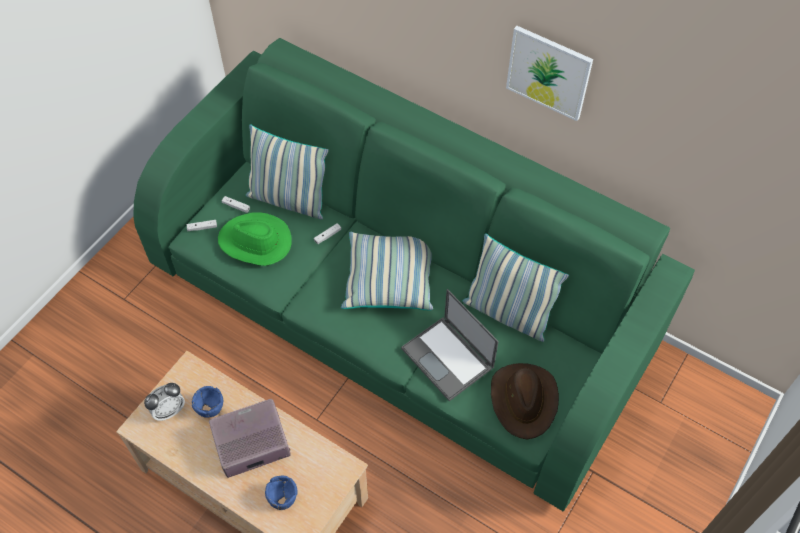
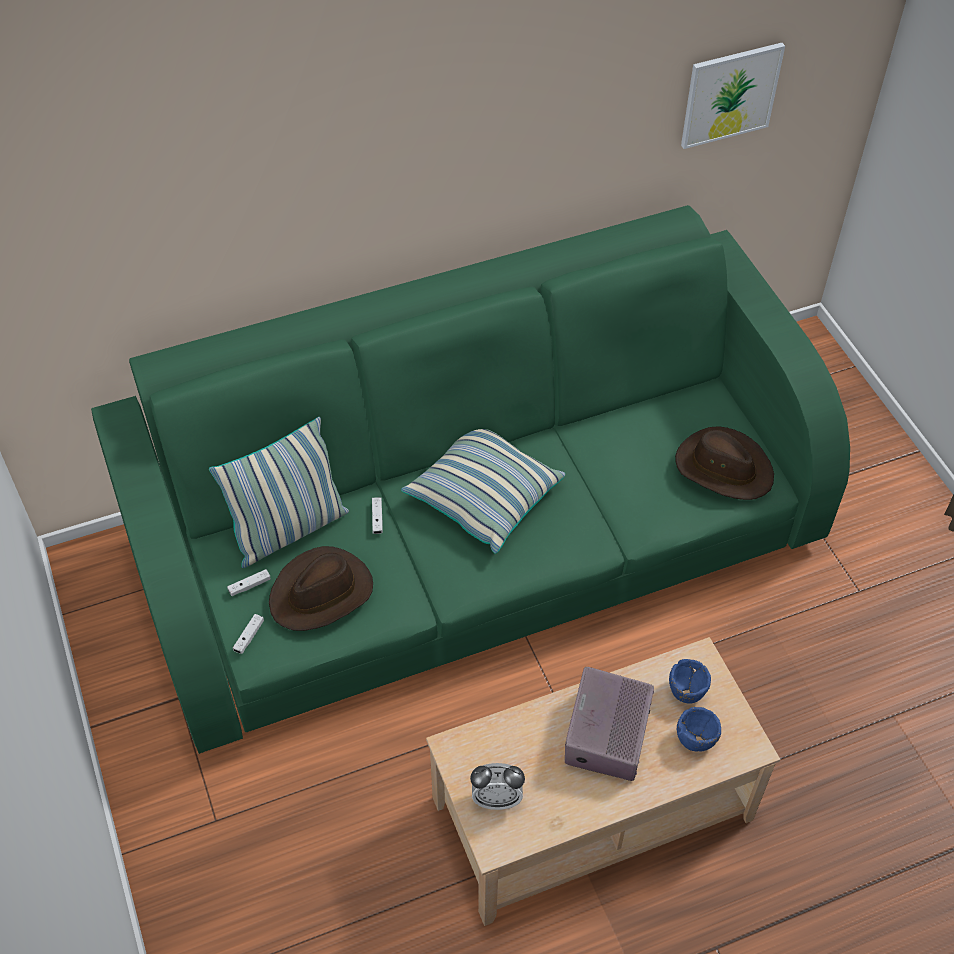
camera: 55 degrees left, 5 degrees down
alarm clock [144,383,185,421] -> alarm clock turned 90 degrees clockwise [470,763,525,810]
blue bowl [192,386,223,418] -> blue bowl moved to [669,659,711,704]
green hat [218,212,292,266] -> brown hat [269,546,373,631]
laptop [401,289,499,401] -> none
pillow [463,233,569,342] -> none
picture [506,26,593,121] -> picture moved to [681,43,785,149]

